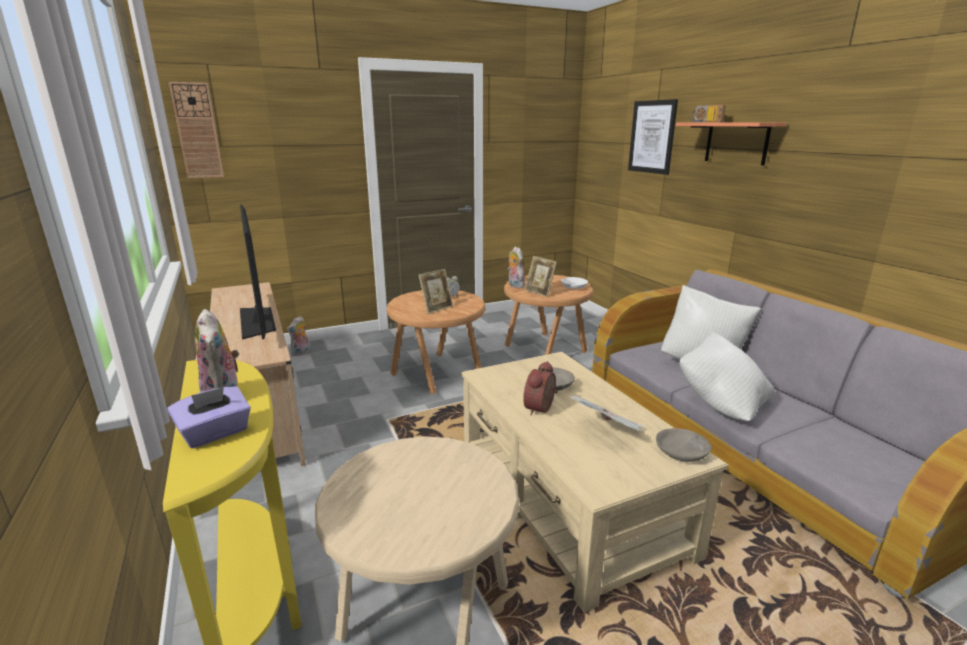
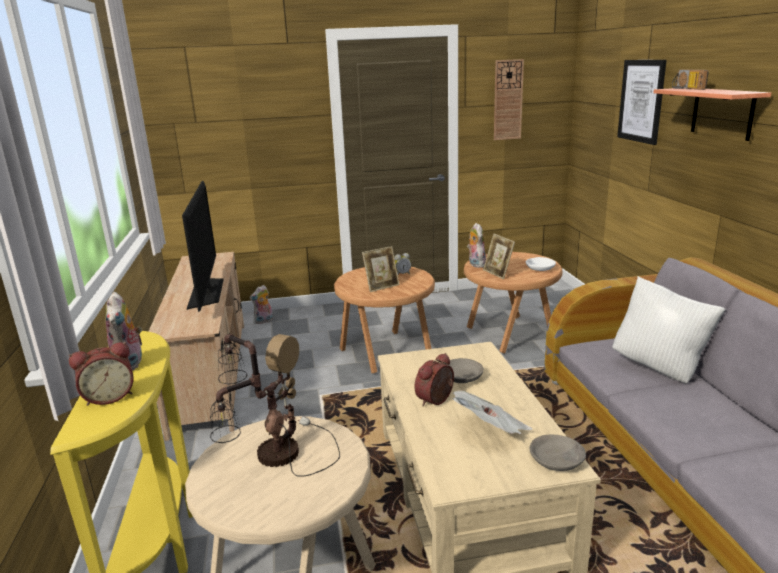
camera: 15 degrees right, 0 degrees up
purple tissue box [167,386,251,449] -> alarm clock [69,342,134,406]
wall clock [169,82,224,178] -> wall clock moved to [494,59,524,140]
white pillow [679,332,775,421] -> none
none -> table lamp [210,334,340,477]

